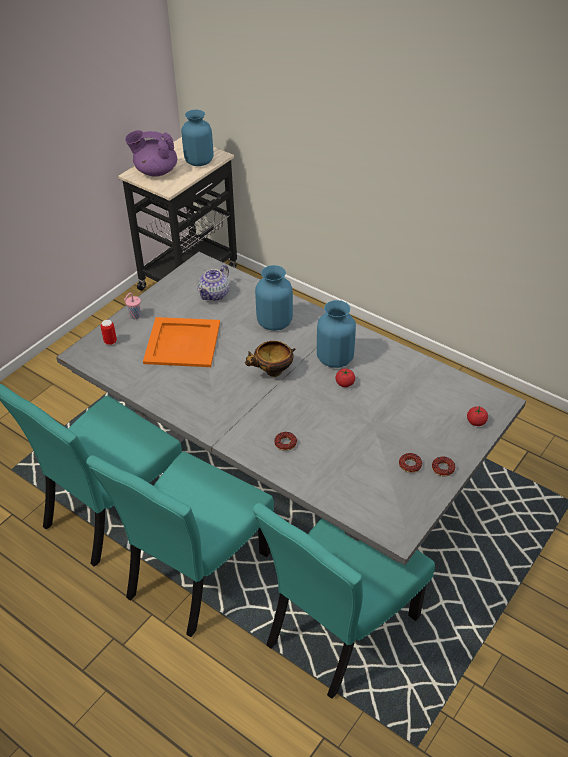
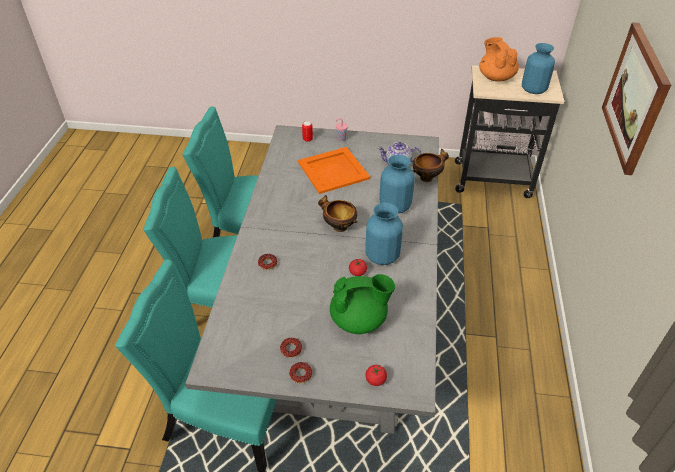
camera: 60 degrees right, 0 degrees up
purple teapot [125,130,177,177] -> orange teapot [479,37,519,82]
none -> green teapot [330,274,395,334]
none -> bowl [413,149,449,182]
none -> picture [602,22,671,175]

